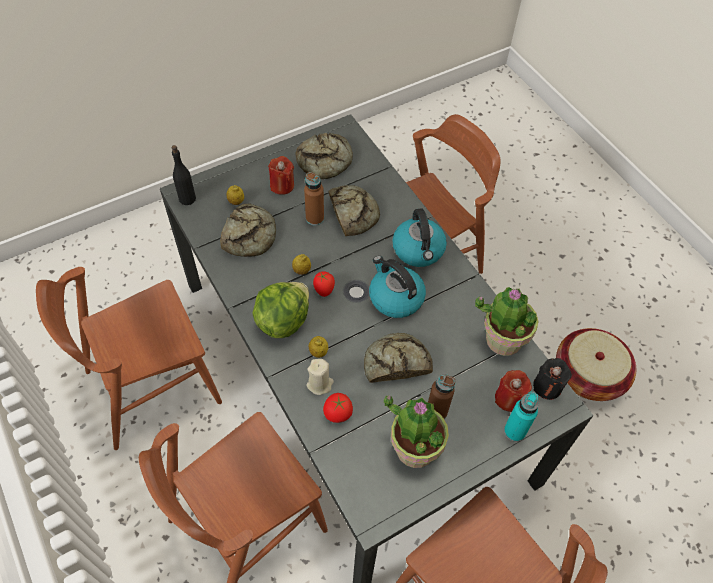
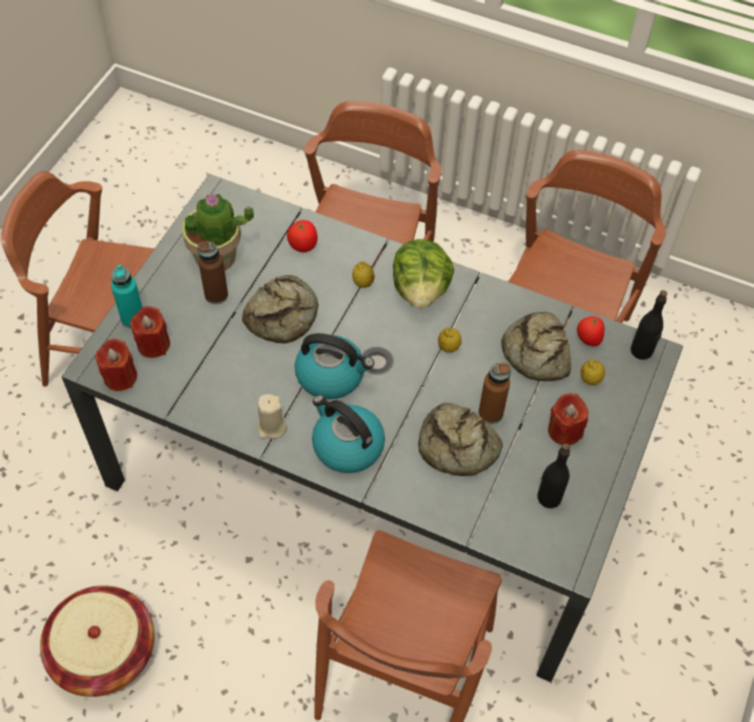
camera: 145 degrees right, 0 degrees up
bread [295,133,353,179] -> black bottle [537,444,570,508]
beige candle [306,359,334,395] -> beige candle moved to [256,394,287,439]
tomato [313,272,335,297] -> tomato moved to [577,316,604,346]
potted plant [475,287,539,356] -> none
black candle [533,358,572,400] -> red candle [95,339,137,391]

